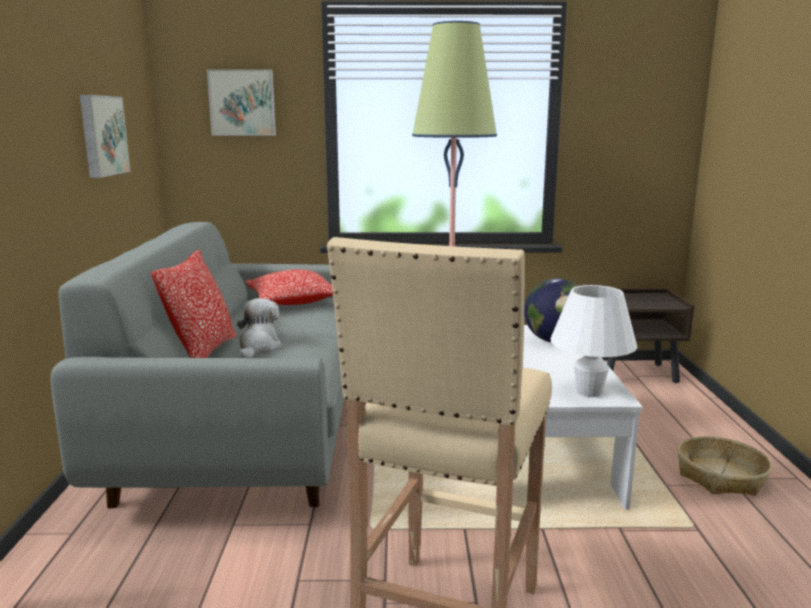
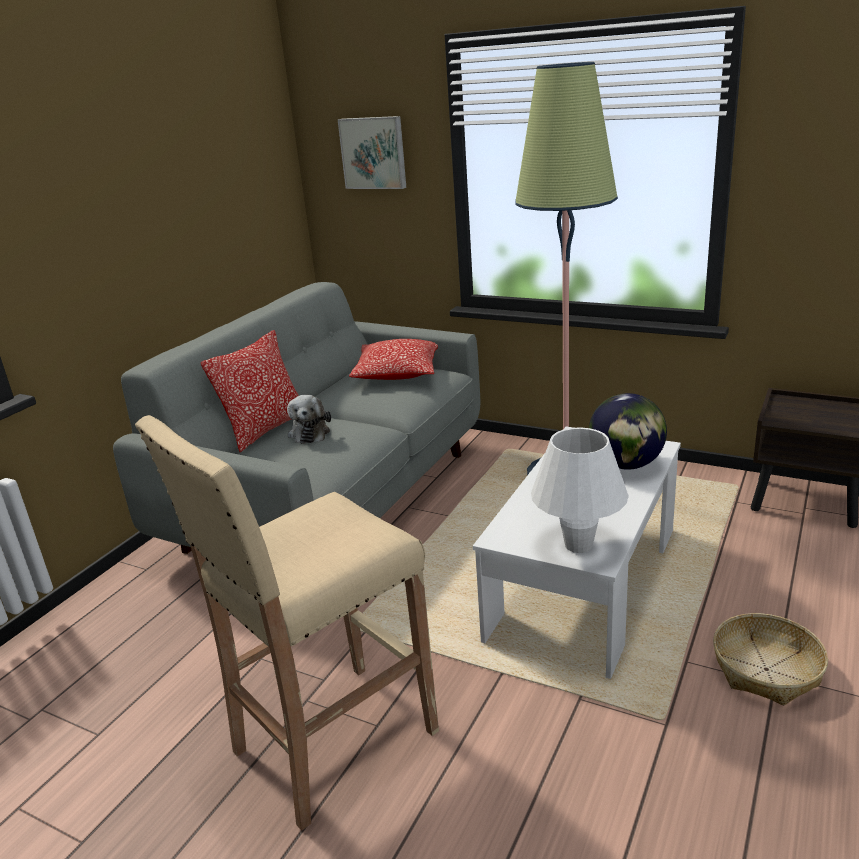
camera: 30 degrees right, 10 degrees up
picture [80,95,131,178] -> none
plush toy [237,298,282,358] -> plush toy turned 135 degrees clockwise [287,395,331,444]

